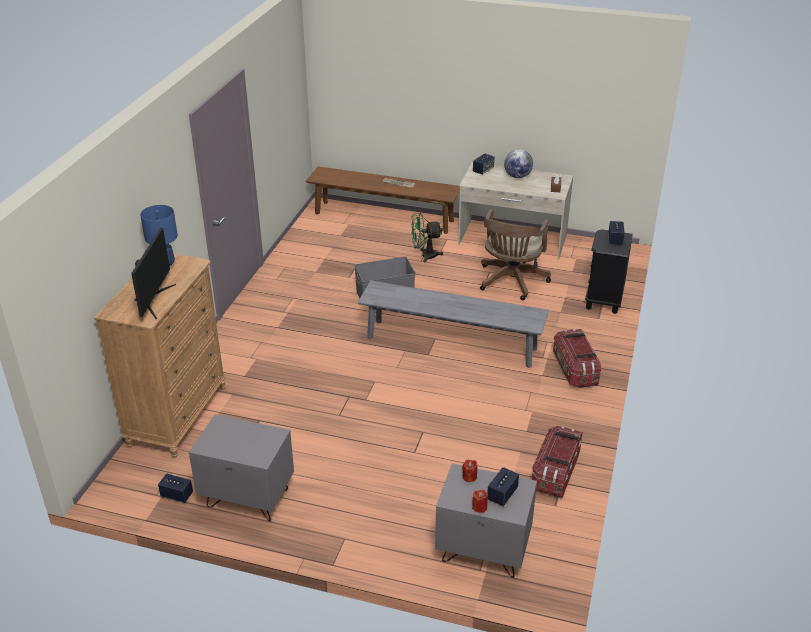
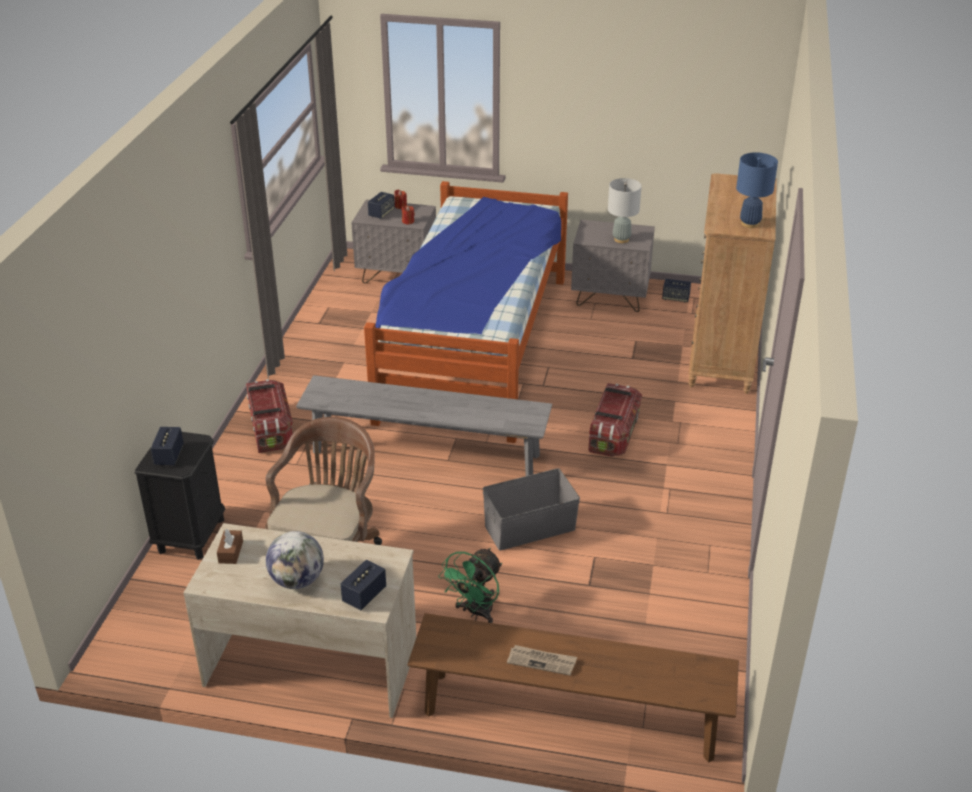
camera: 175 degrees right, 0 degrees up
monitor [131,228,176,319] -> none
green fan [411,213,443,263] -> green fan turned 135 degrees clockwise [438,548,502,623]
storage box [532,426,583,498] -> storage box moved to [588,383,642,457]
none -> bed [364,181,568,443]
none -> grey table lamp [608,178,642,243]

